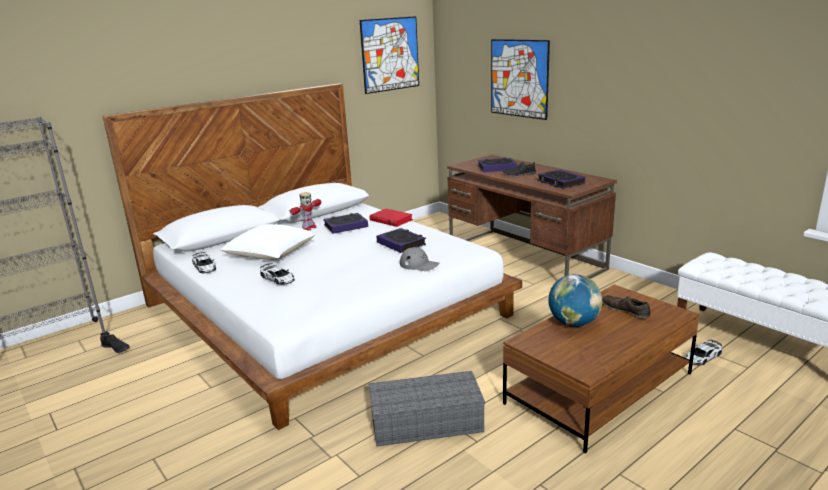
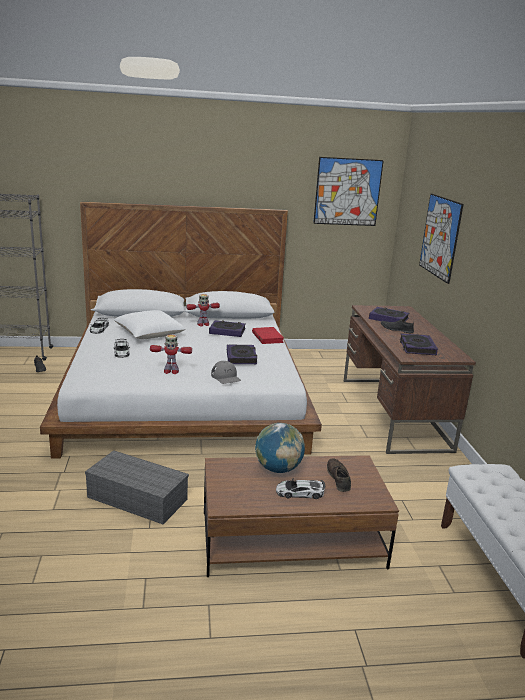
camera: 30 degrees right, 0 degrees up
toy car [685,340,722,366] -> toy car moved to [276,478,325,499]
none -> toy robot [150,335,192,374]

